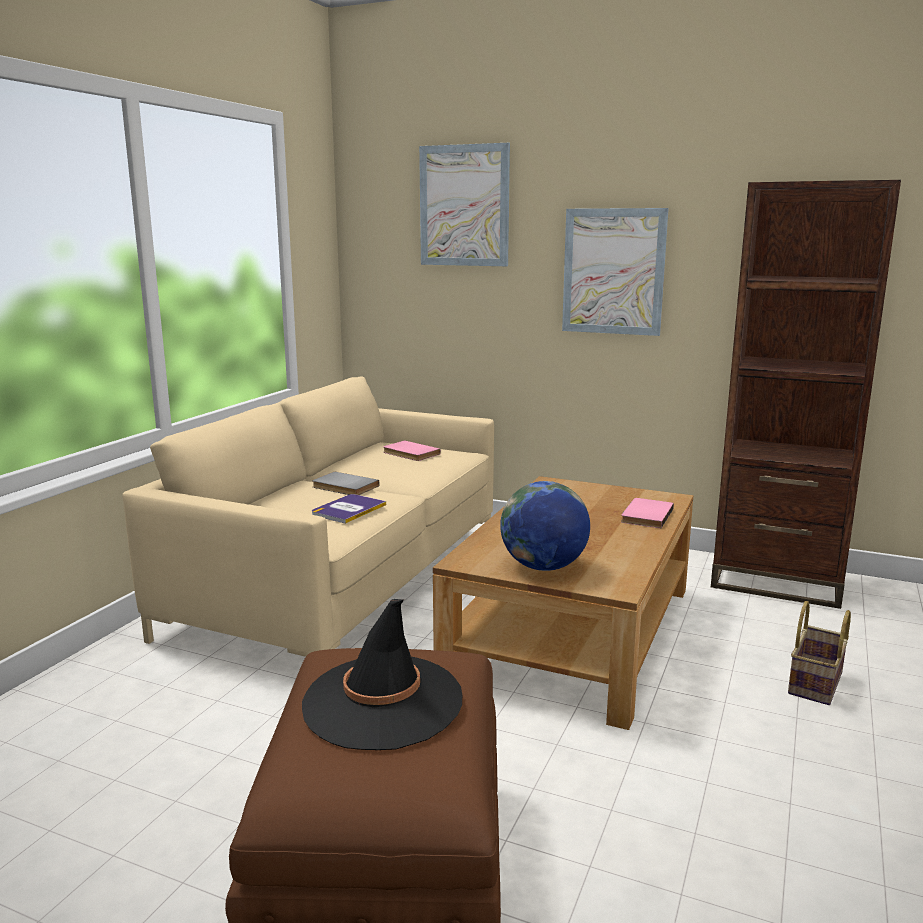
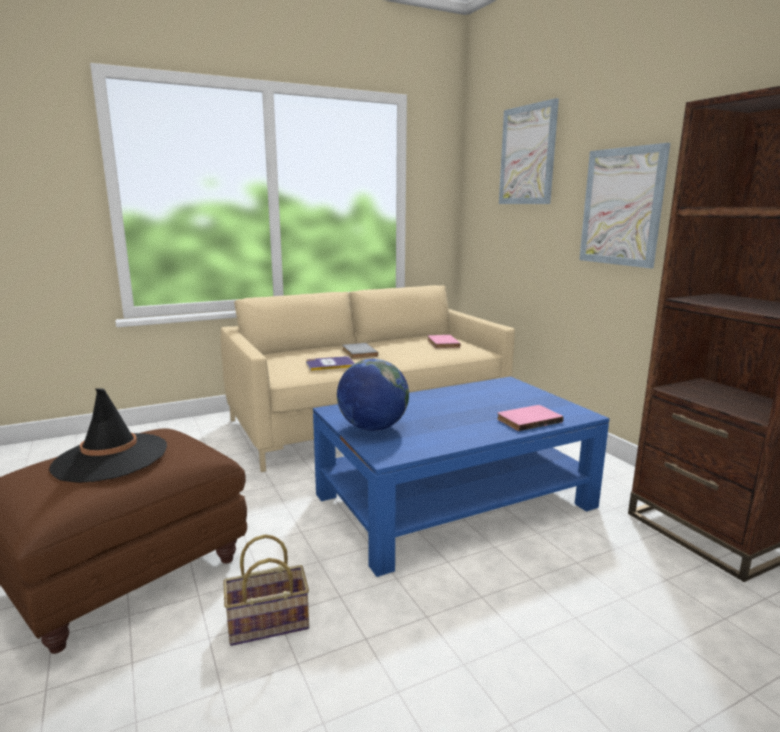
camera: 40 degrees right, 0 degrees up
brown coffee table [433,476,693,730] -> blue coffee table [313,376,610,577]
basket [788,601,851,705] -> basket moved to [223,534,309,646]

